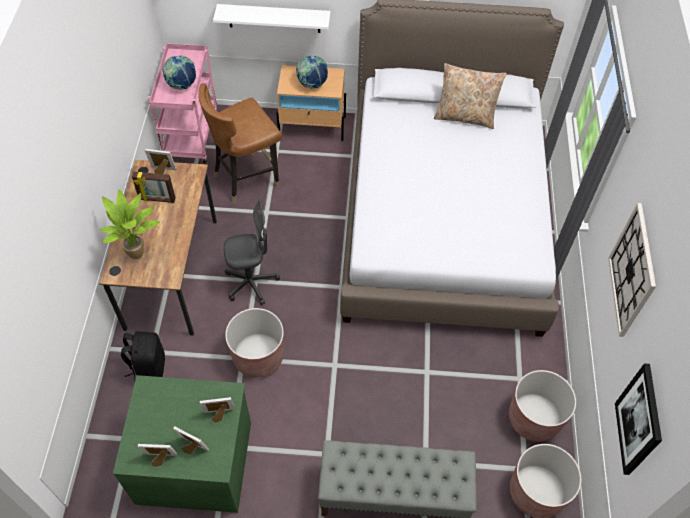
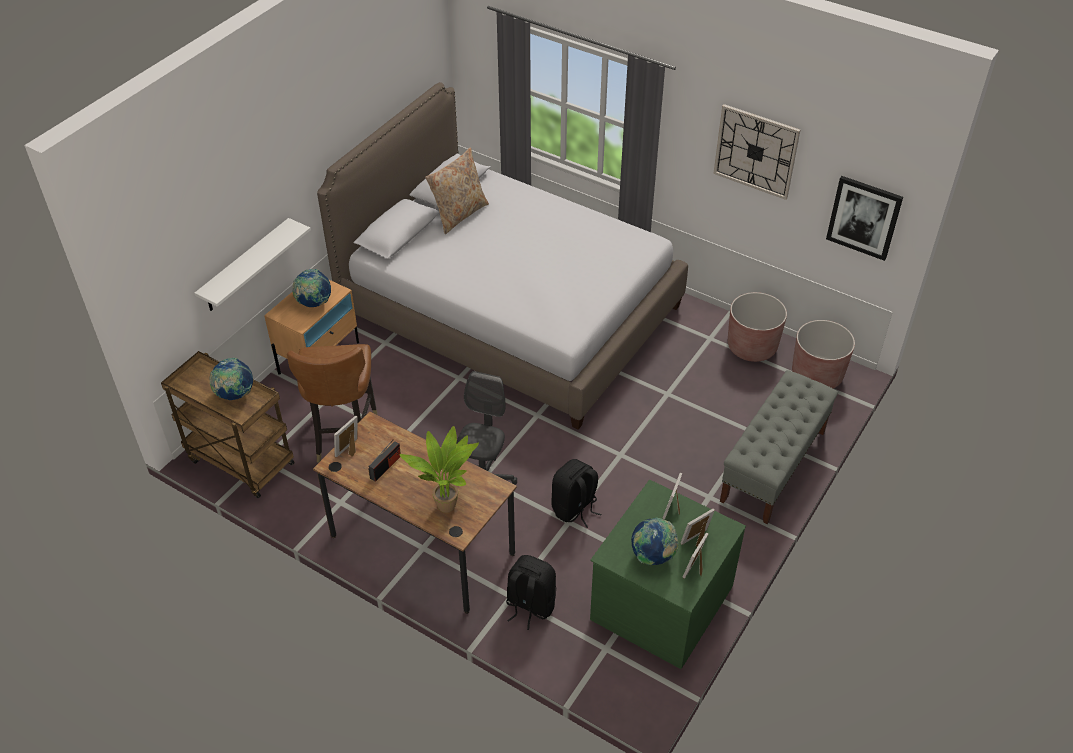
camera: 60 degrees left, 10 degrees down
picture frame [132,172,175,203] -> radio [368,439,401,482]
pink cart [148,43,217,164] -> brown cart [161,351,295,498]
brown planter [225,308,284,378] -> black backpack [552,459,602,528]
none -> globe [631,517,678,565]

